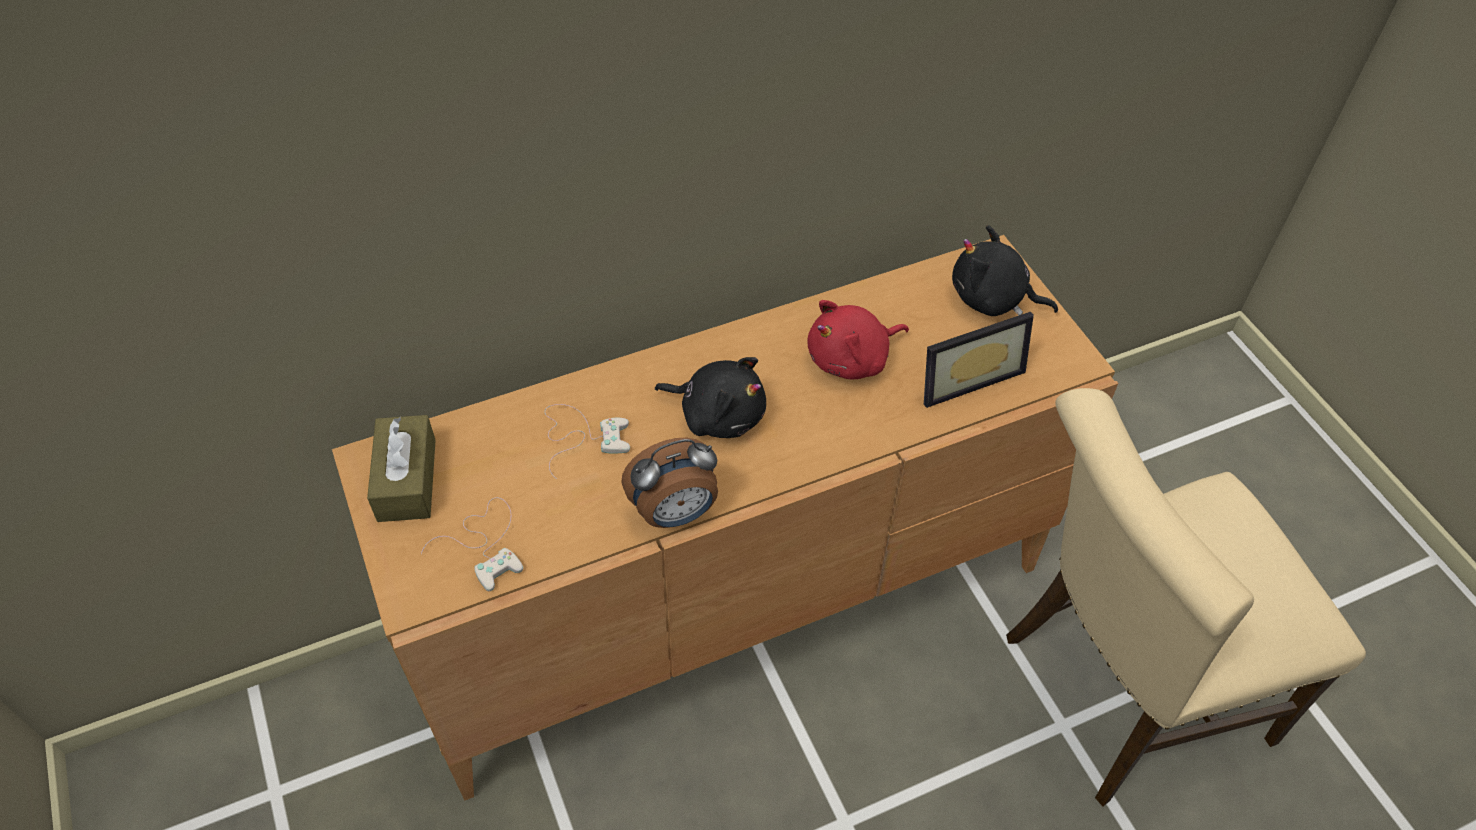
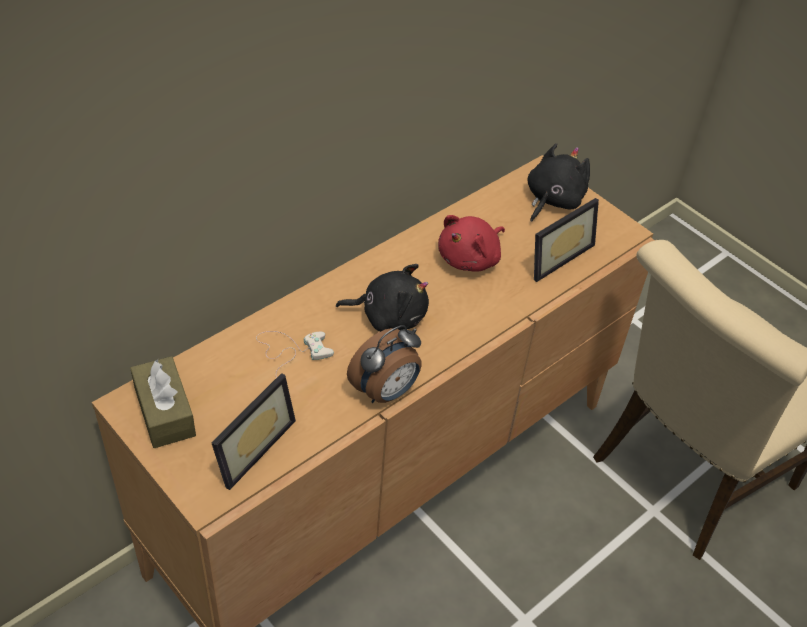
camera: 20 degrees left, 5 degrees down
white game controller [421,497,523,591] -> picture frame [211,373,296,490]
black plush toy [952,225,1058,316] -> black plush toy turned 120 degrees clockwise [528,143,590,222]

